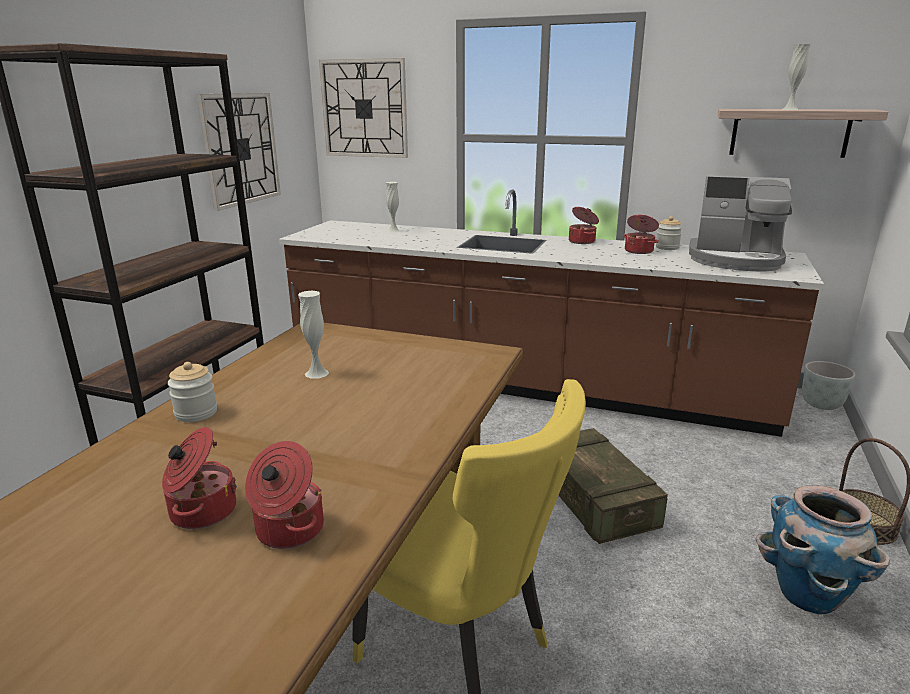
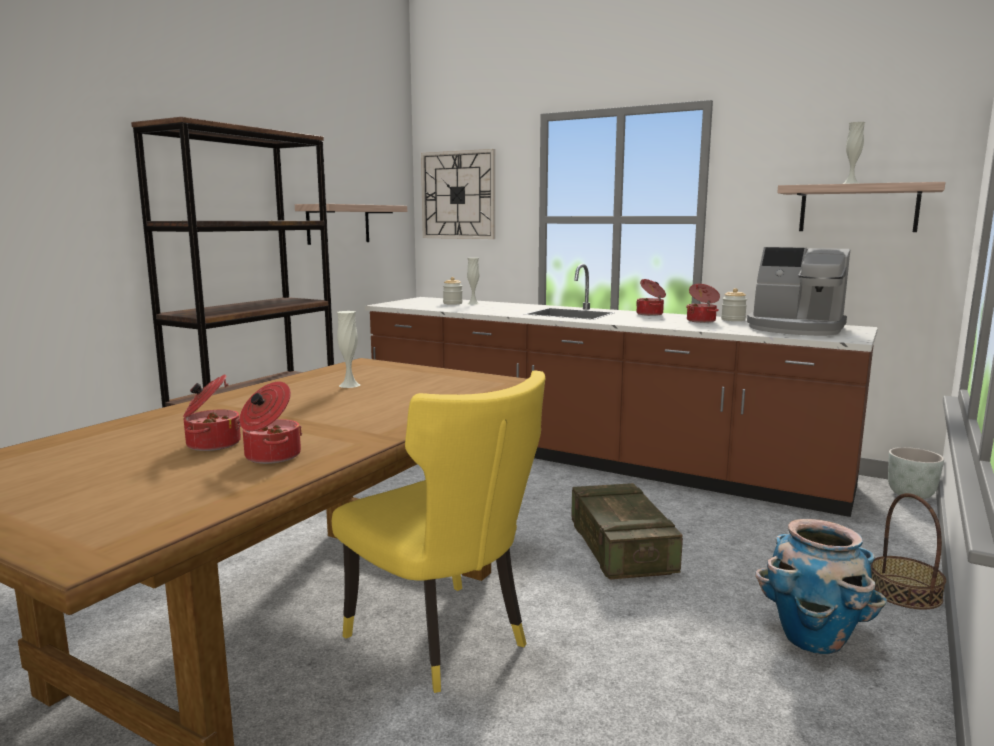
camera: 10 degrees right, 10 degrees down
jar [168,362,217,422] -> jar moved to [443,277,463,305]
wall clock [197,93,281,211] -> shelf [295,204,407,245]

